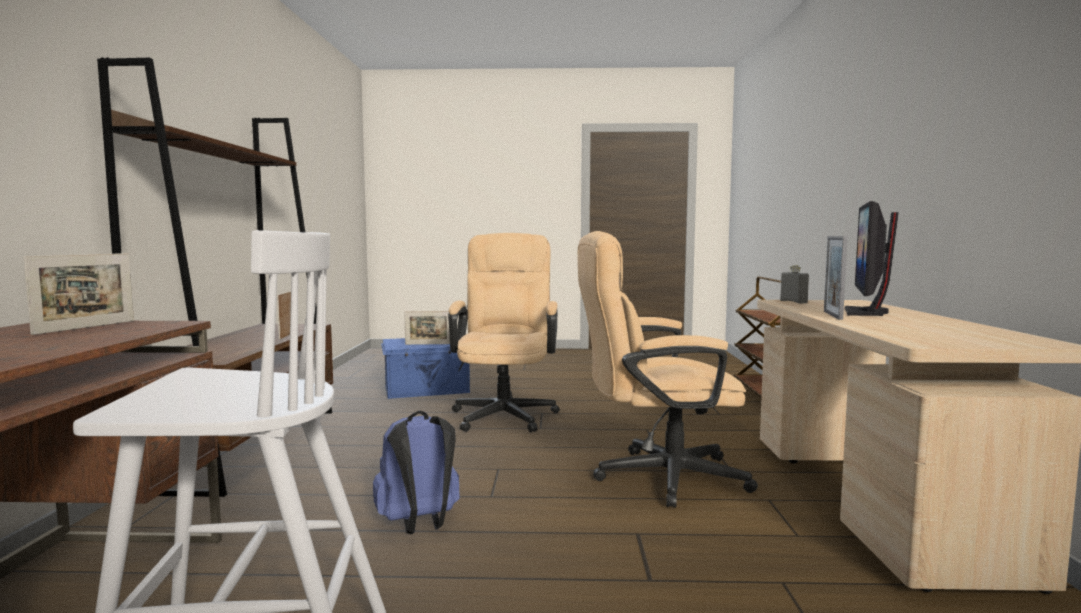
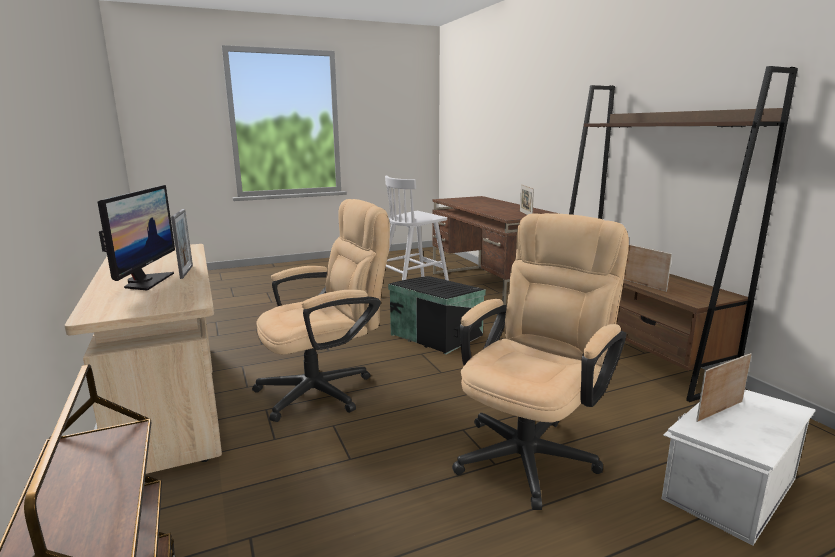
camera: 155 degrees right, 10 degrees up
blue backpack [373,411,460,534] -> black storage box [388,276,486,354]
blue storage box [381,338,470,399] -> white storage box [662,390,815,546]
beige office chair [448,233,560,433] -> beige office chair turned 120 degrees counterclockwise [452,213,629,510]
grey bottle [780,265,809,304] -> none

